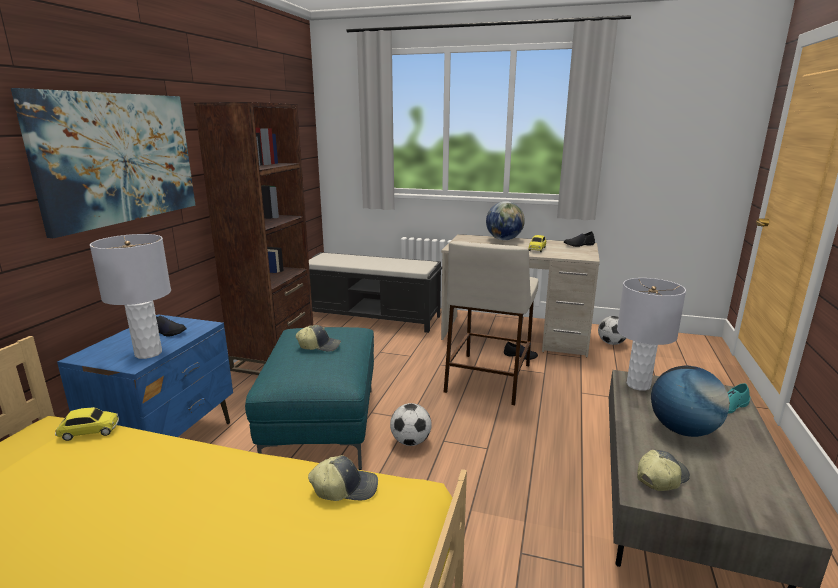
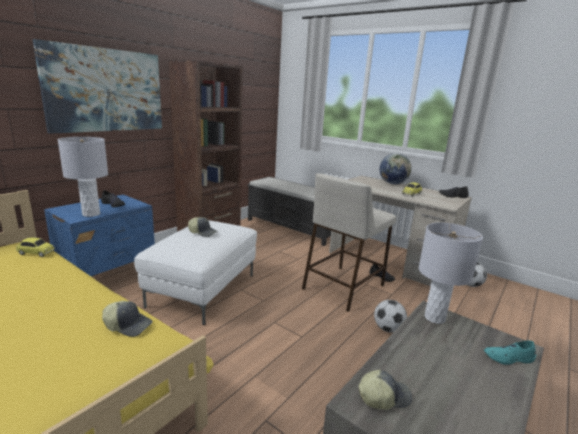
camera: 20 degrees right, 0 degrees up
turquoise ottoman [245,327,374,470] -> white ottoman [134,220,257,325]
football [390,403,432,446] -> football moved to [374,300,407,333]
globe [651,366,730,437] -> none

